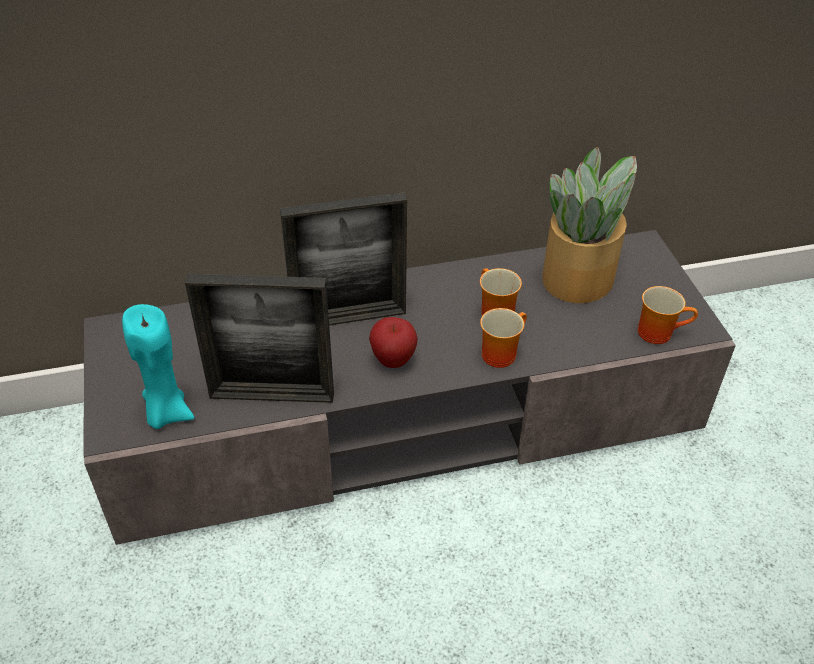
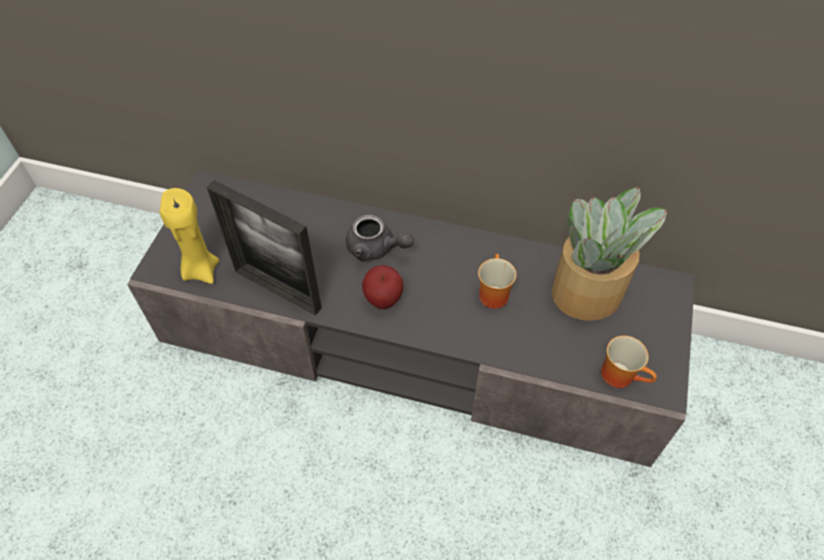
camera: 30 degrees right, 10 degrees up
turquoise candle [122,304,194,429] -> yellow candle [160,188,219,284]
picture frame [280,192,407,326] -> grey teapot [346,215,414,261]
mug [480,308,527,368] -> none

